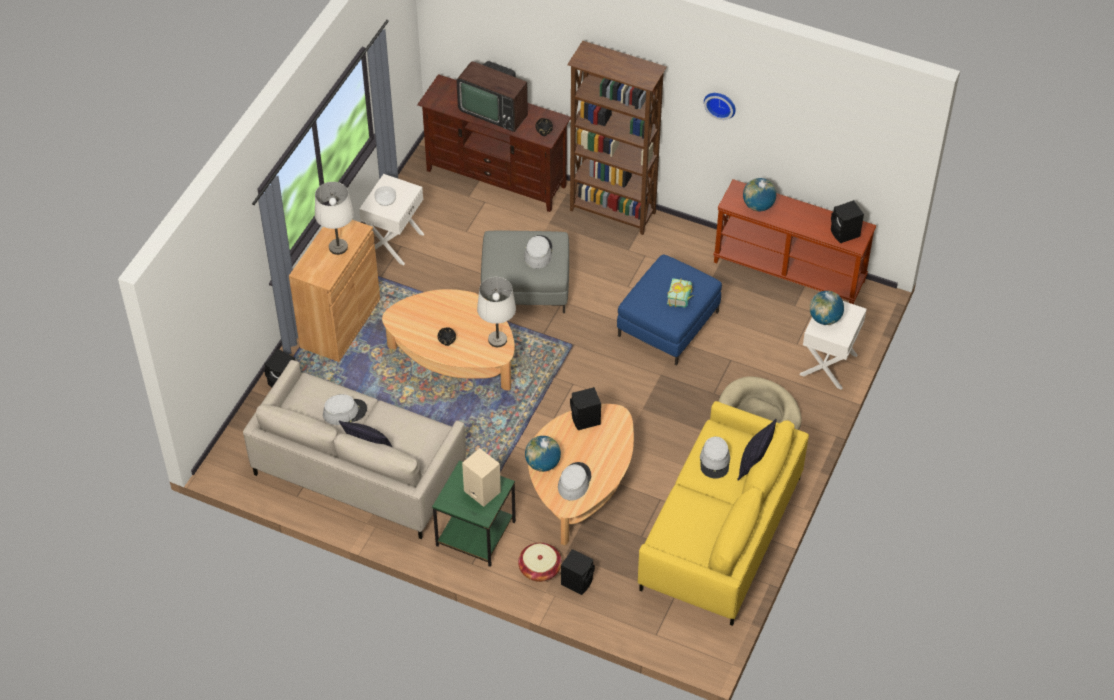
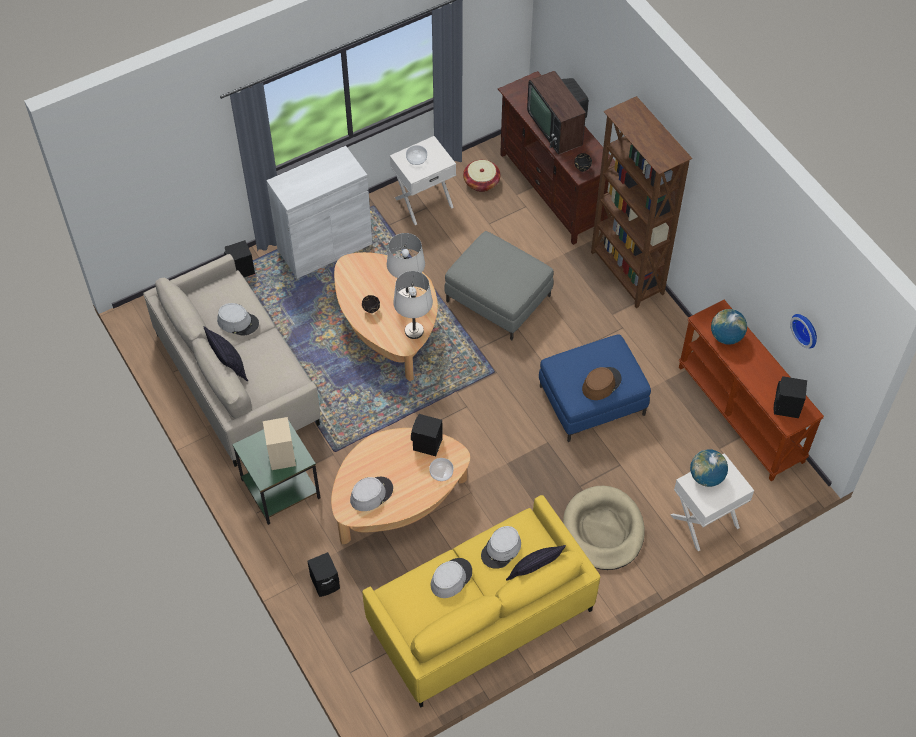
camera: 35 degrees right, 5 degrees up
brown cabinet [289,220,380,362] -> white cabinet [266,146,372,279]
white table lamp [315,182,354,255] -> white table lamp moved to [387,233,425,298]
basket [518,543,562,582] -> basket moved to [463,160,500,192]
grey hat [524,235,552,269] -> grey hat moved to [431,558,472,598]
globe [525,436,561,472] -> none
book [667,278,694,308] -> brown hat [582,367,621,400]
wall clock [704,93,736,120] -> wall clock moved to [790,314,817,348]
none -> bowl [429,458,453,481]

